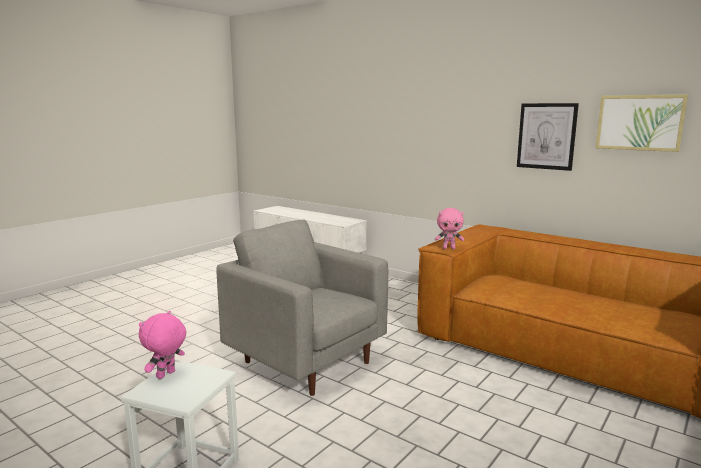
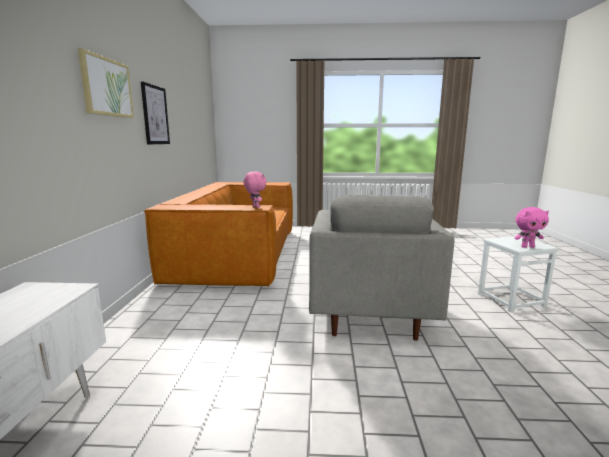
camera: 125 degrees left, 0 degrees up
picture [596,95,688,152] -> picture moved to [78,48,134,118]

